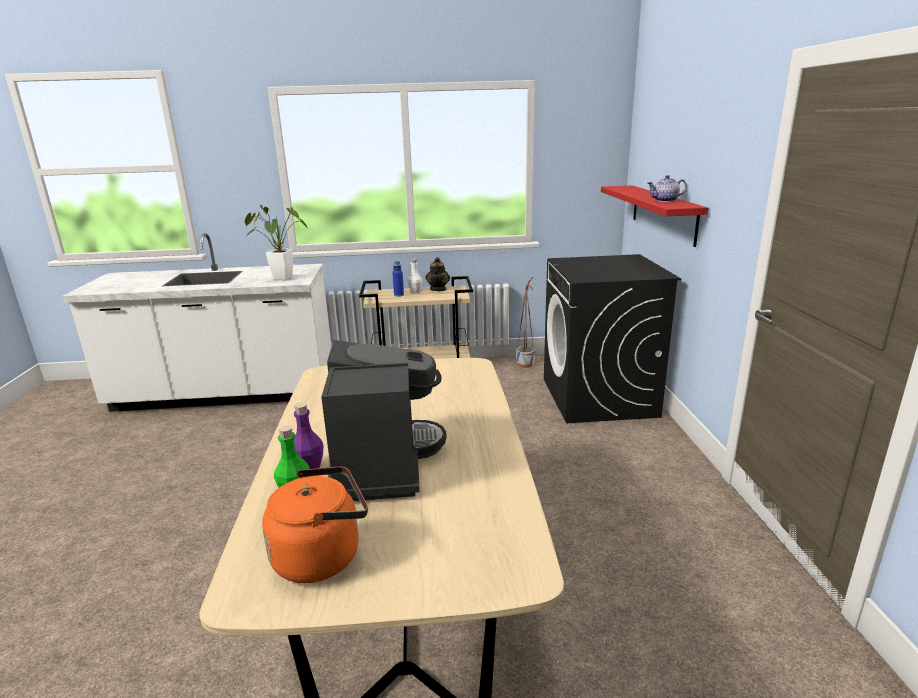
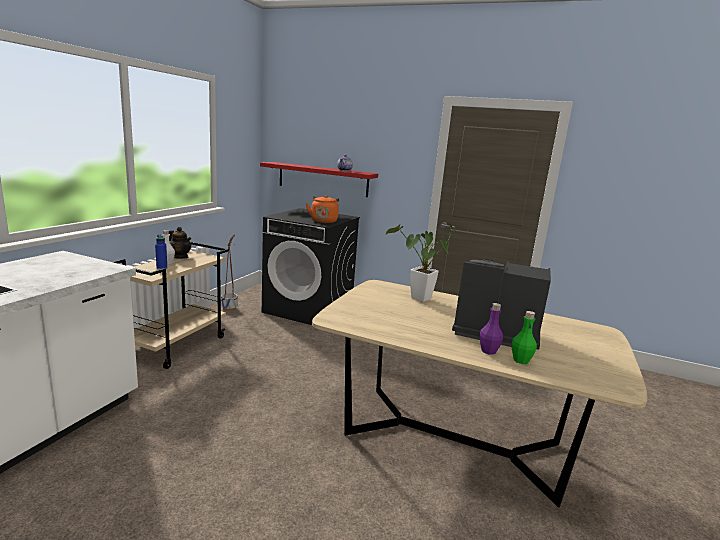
camera: 65 degrees left, 5 degrees down
potted plant [245,205,308,280] -> potted plant moved to [386,223,456,302]
orange kettle [262,466,368,583] -> orange kettle moved to [306,195,339,223]

